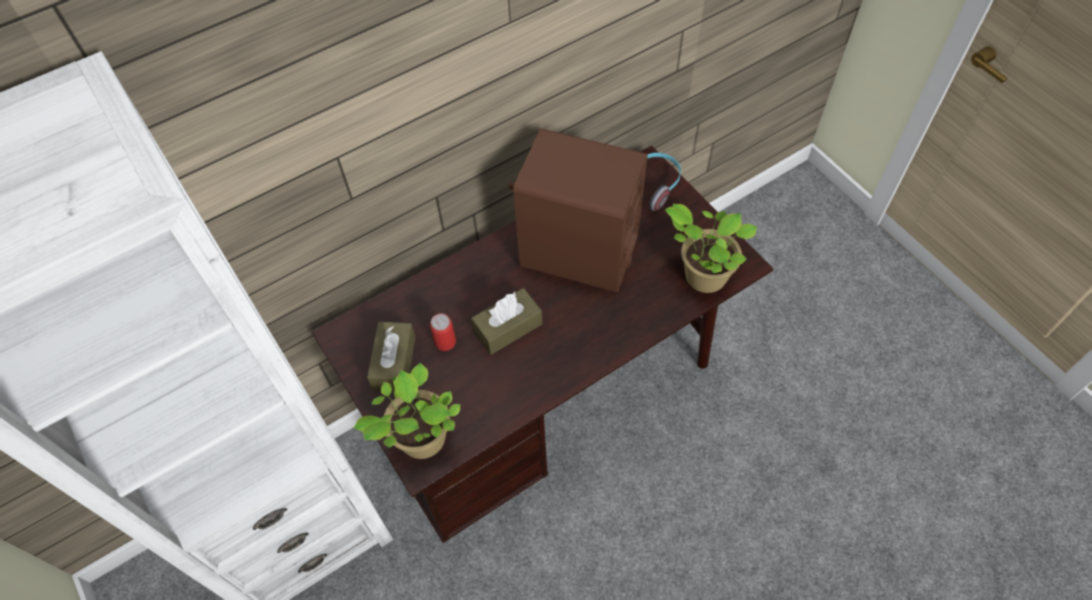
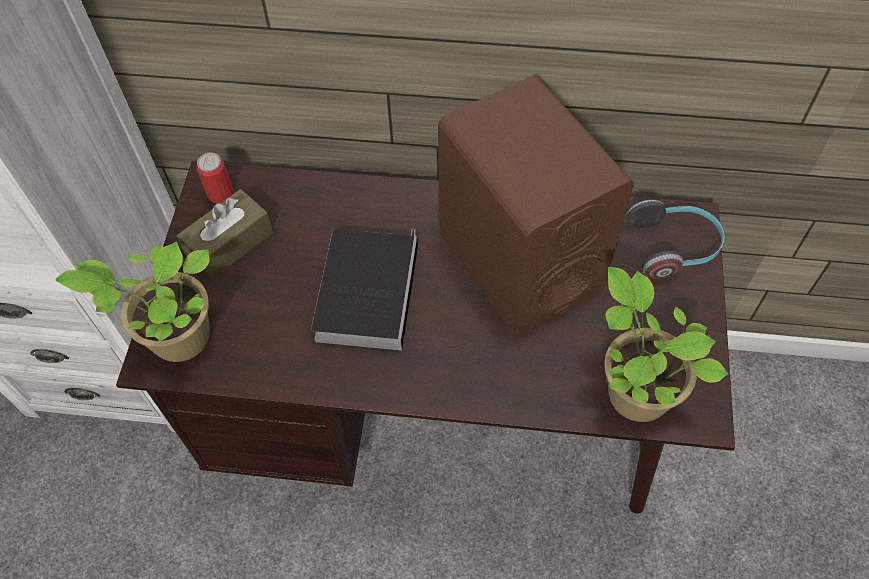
camera: 40 degrees right, 0 degrees up
can [430,314,456,351] -> can moved to [197,152,234,204]
brown tissue box [471,288,542,355] -> book [311,228,418,350]

